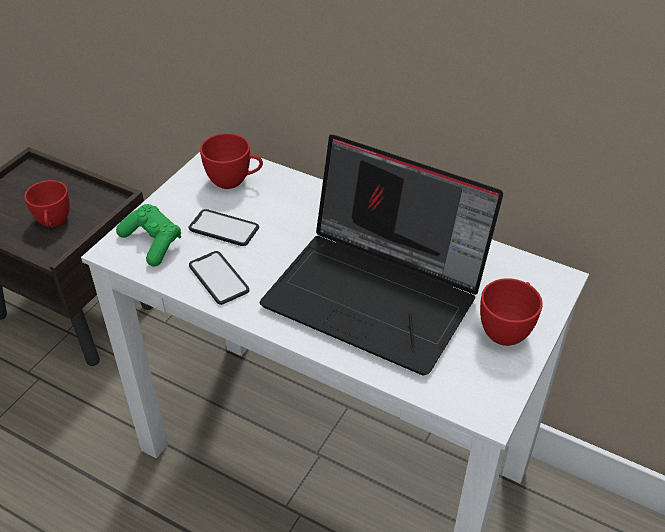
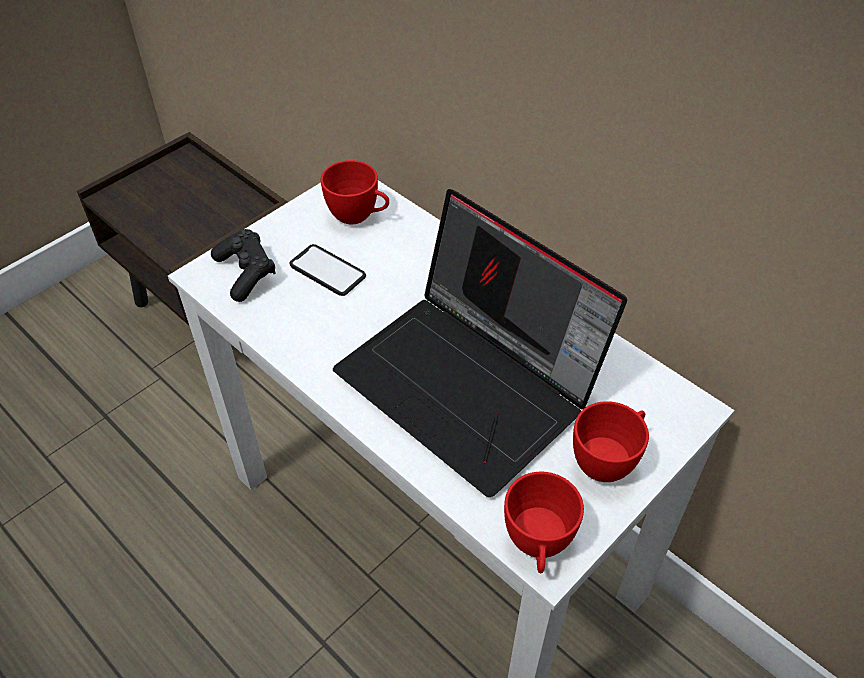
camera: 15 degrees right, 5 degrees up
red cup [24,180,70,227] -> red cup moved to [504,472,584,573]
green game controller [116,204,181,266] -> black game controller [211,229,276,302]
phone [189,251,249,305] -> none

